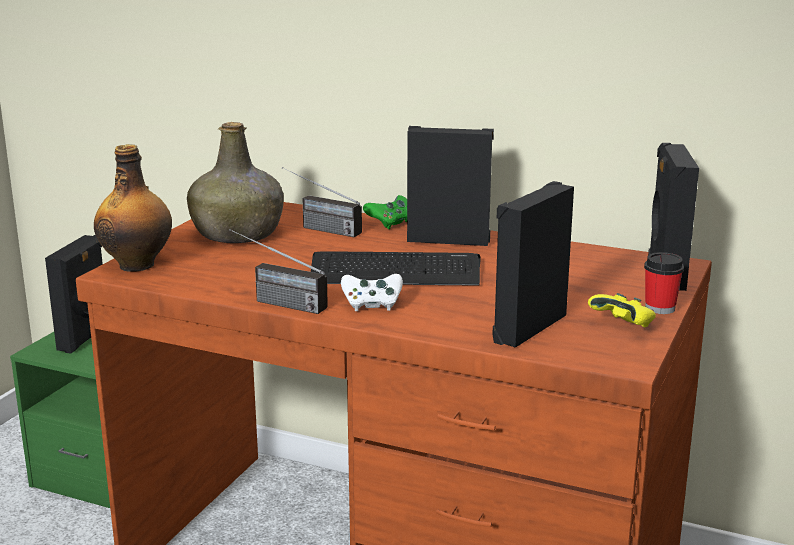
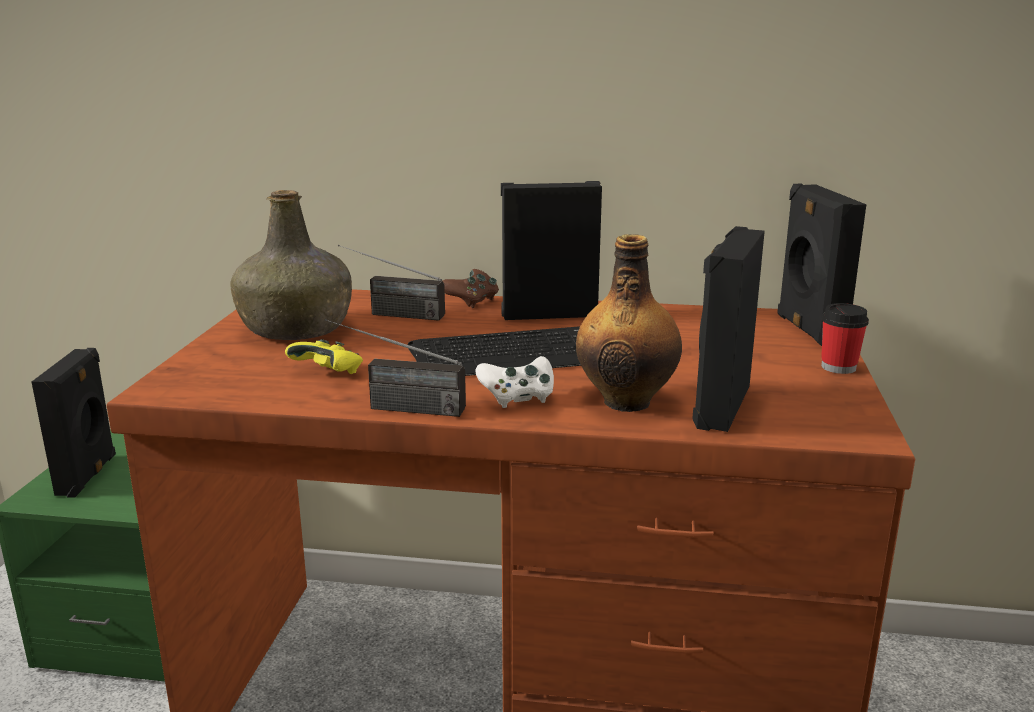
camera: 15 degrees left, 0 degrees up
bottle [94,144,172,272] -> bottle moved to [576,234,682,412]
green game controller [363,195,407,229] -> brown game controller [443,269,499,308]
yellow game controller [588,293,656,327] -> yellow game controller moved to [285,339,363,374]

